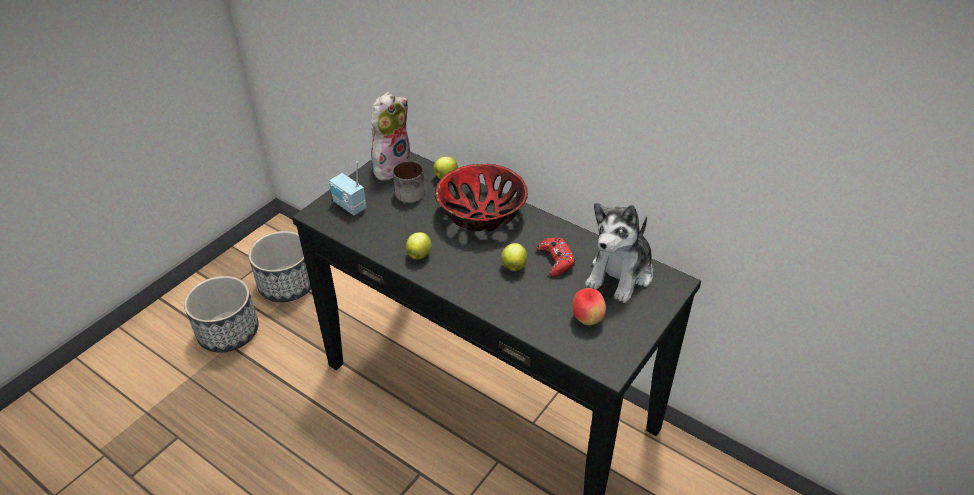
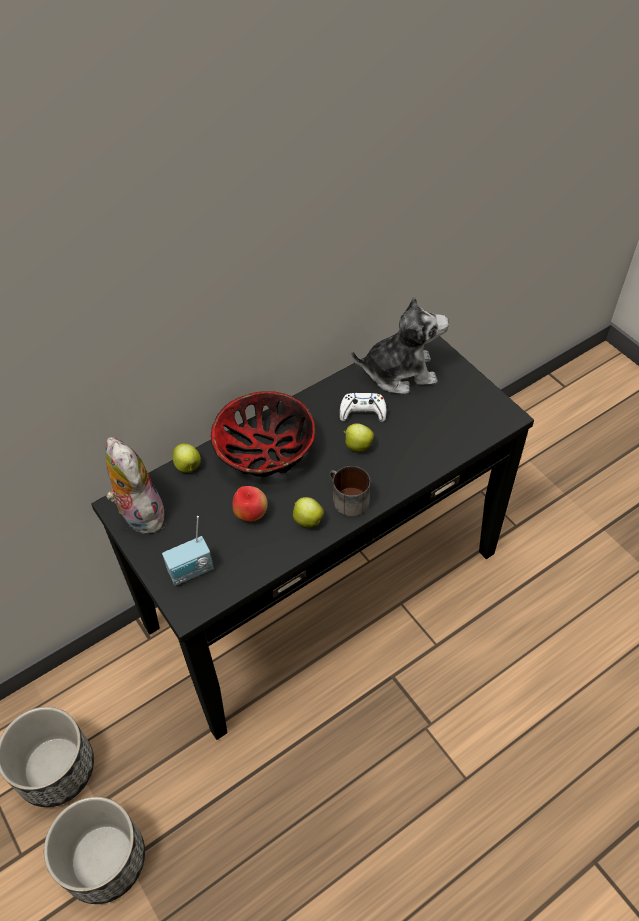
camera: 70 degrees left, 10 degrees up
mug [393,161,425,203] -> mug moved to [330,466,370,516]
red game controller [537,238,575,277] -> white game controller [340,393,386,422]
apple [572,288,606,325] -> apple moved to [232,486,268,522]
plush toy [585,203,653,303] -> plush toy turned 60 degrees counterclockwise [351,296,449,394]

